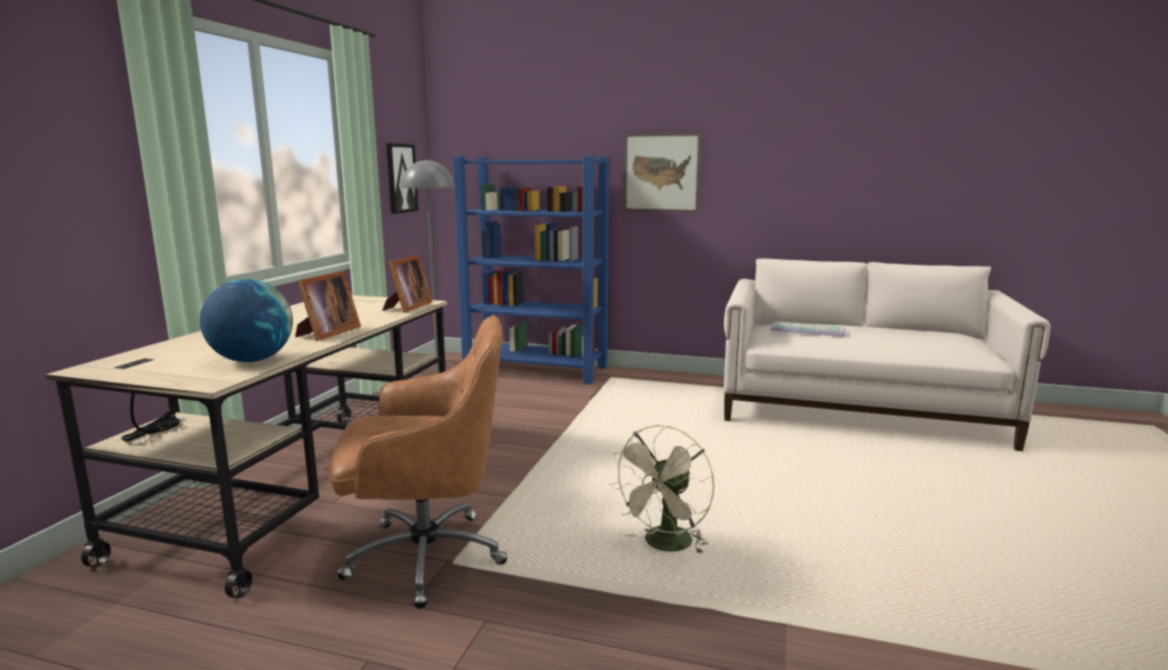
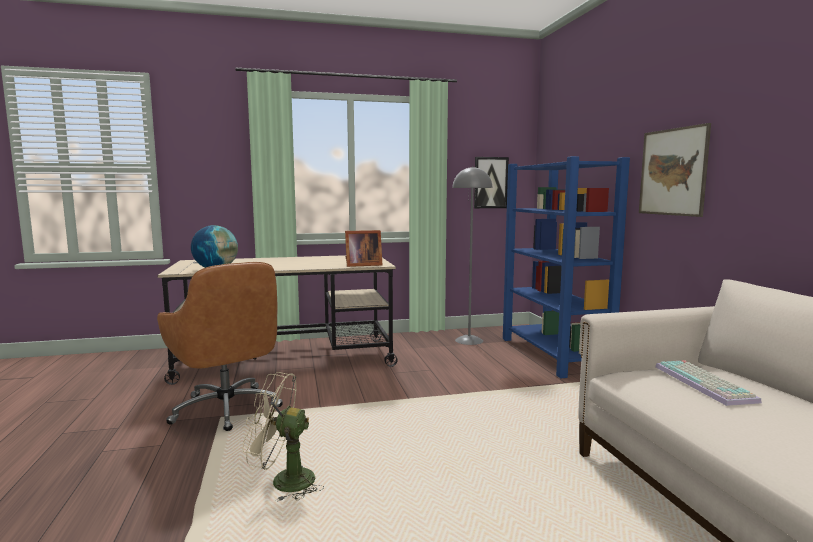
camera: 60 degrees right, 5 degrees down
picture frame [295,271,361,341] -> none

